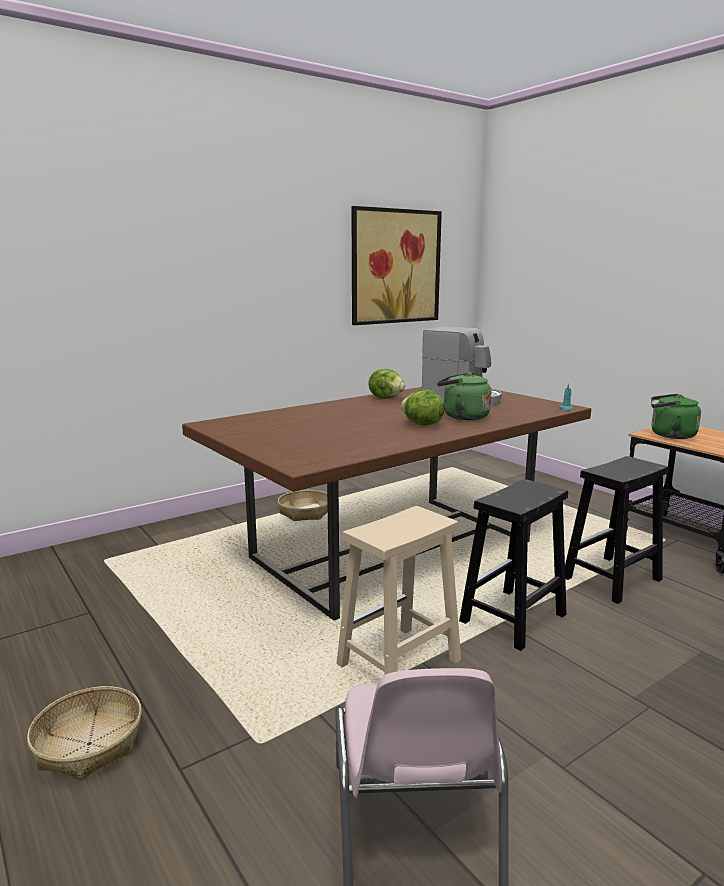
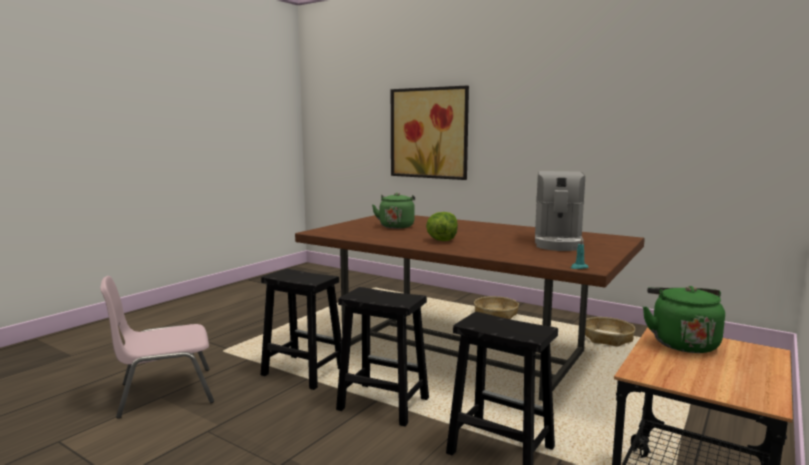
camera: 70 degrees right, 5 degrees down
basket [27,686,142,780] -> basket moved to [585,317,635,347]
beige stool [336,506,461,675] -> black stool [261,269,342,390]
picture [352,206,442,325] -> picture moved to [391,86,469,180]
lettuce [368,369,405,399] -> none
green kettle [437,372,491,420] -> green kettle moved to [372,193,415,229]

